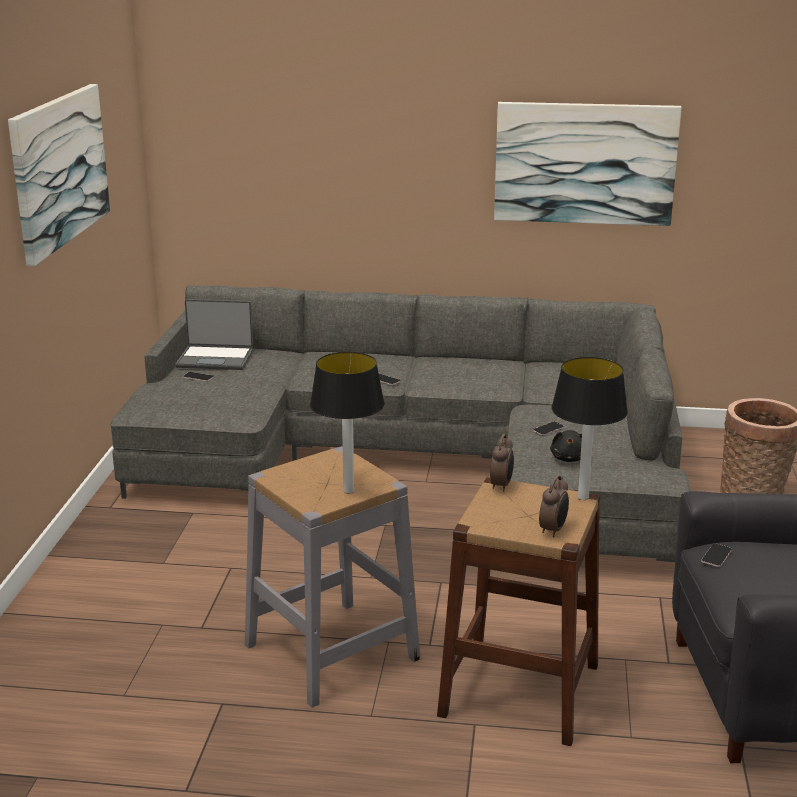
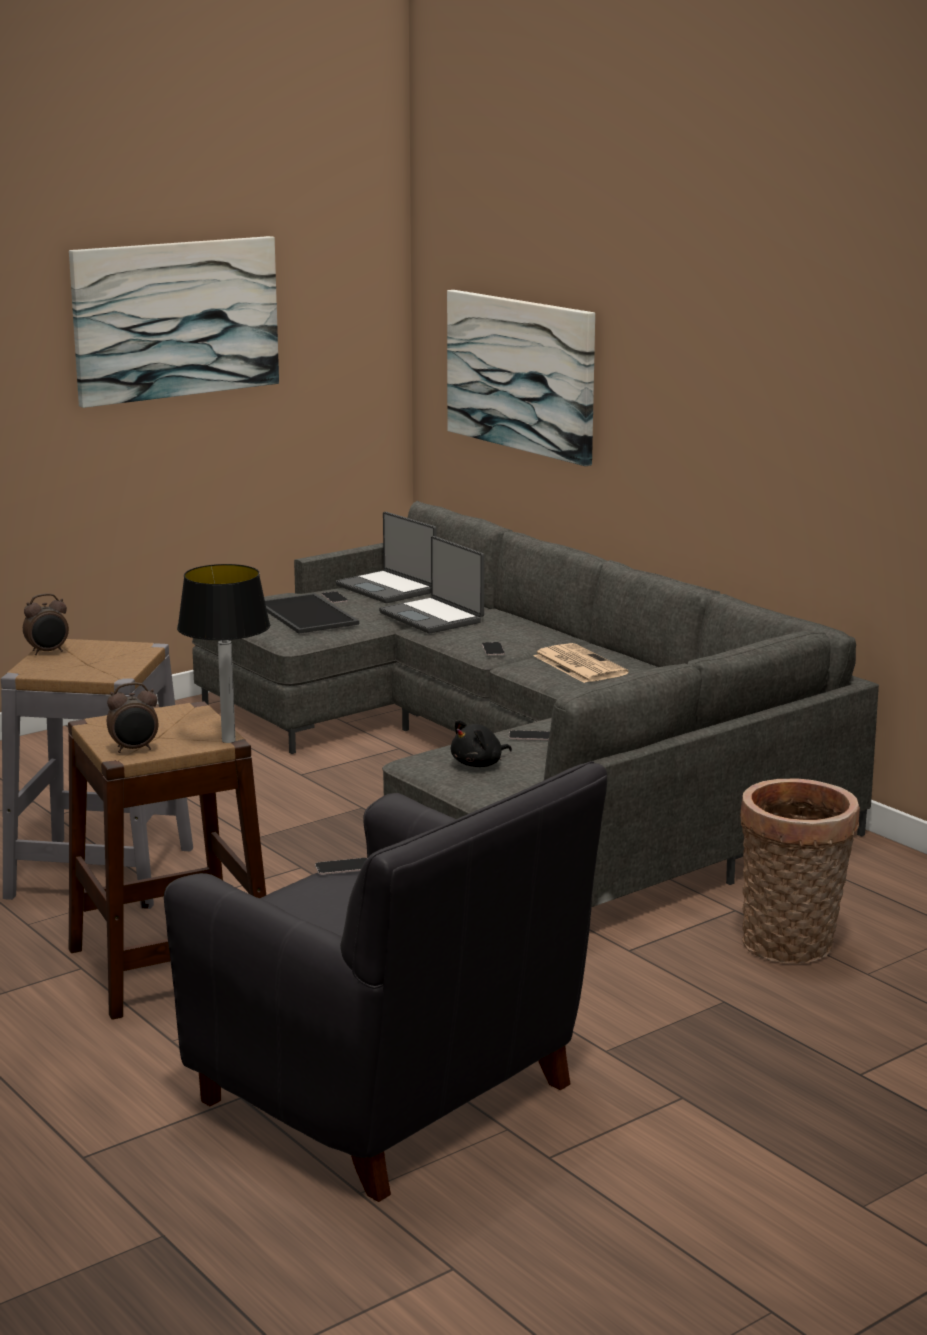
camera: 45 degrees right, 5 degrees down
table lamp [310,352,385,493] -> none
alarm clock [490,434,514,492] -> alarm clock moved to [23,593,69,655]
picture [494,102,682,226] -> picture moved to [447,290,595,466]
none -> tray [265,593,359,634]
none -> laptop [379,536,484,634]
none -> newspaper [533,643,628,683]

